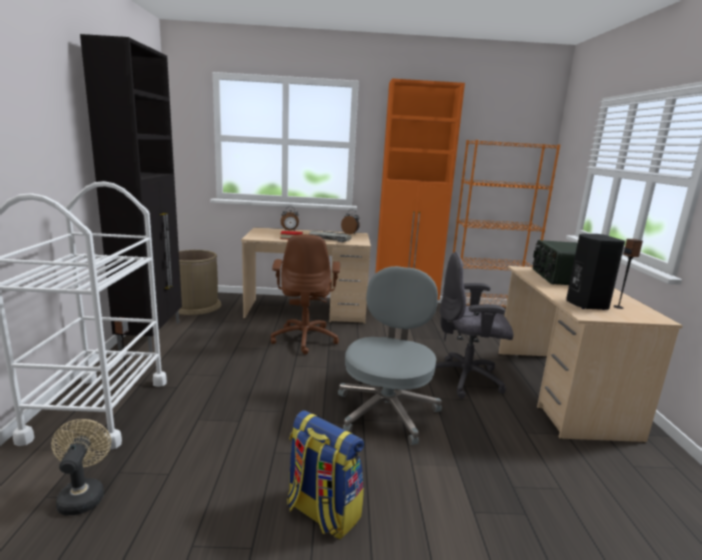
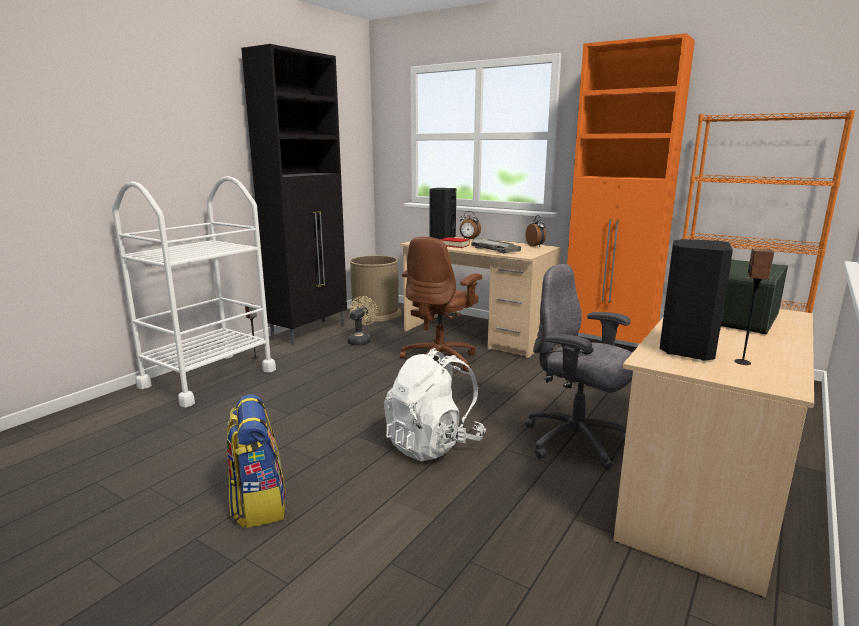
camera: 35 degrees right, 0 degrees up
beige fan [51,419,111,515] -> beige fan moved to [347,296,378,346]
grey office chair [338,266,442,445] -> white backpack [384,348,486,461]
none -> black speaker [429,188,456,240]

